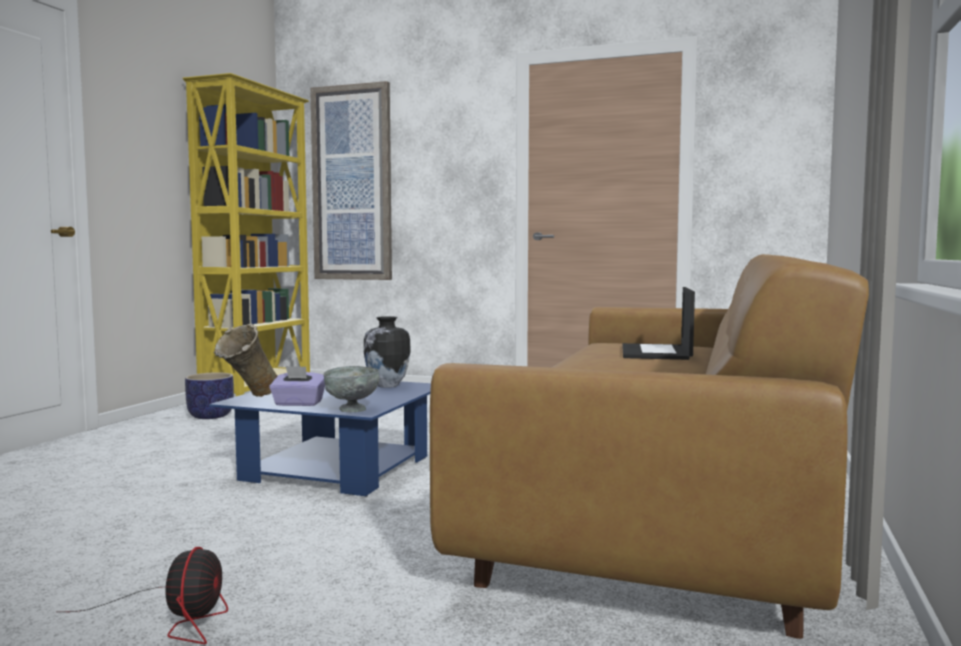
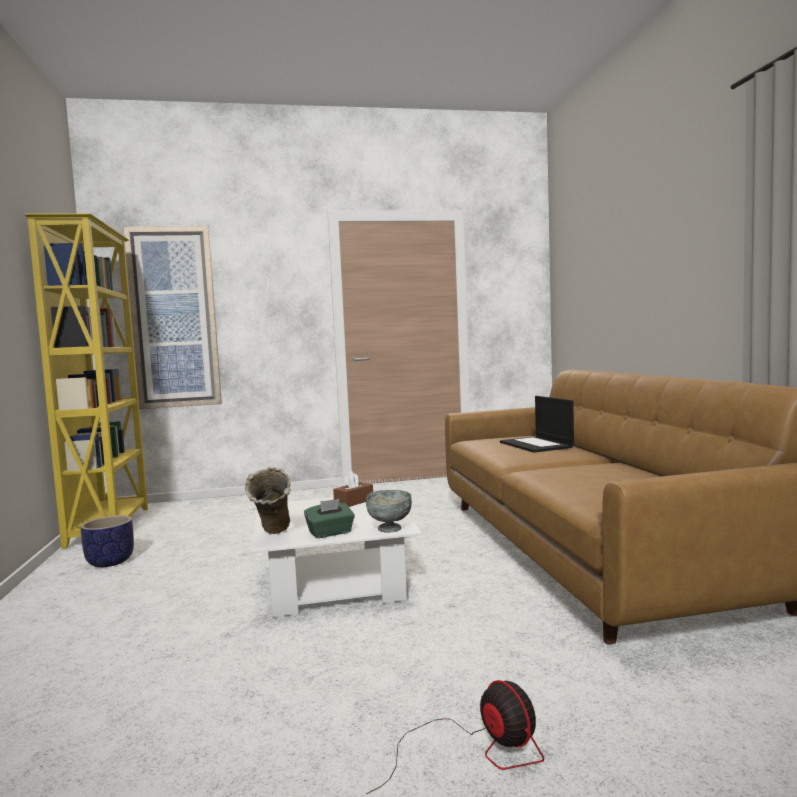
camera: 30 degrees left, 0 degrees up
blue coffee table [209,381,431,497] -> white coffee table [250,497,422,617]
purple tissue box [269,366,325,406] -> green tissue box [304,499,355,538]
vase [364,316,411,388] -> brown tissue box [333,471,373,507]

